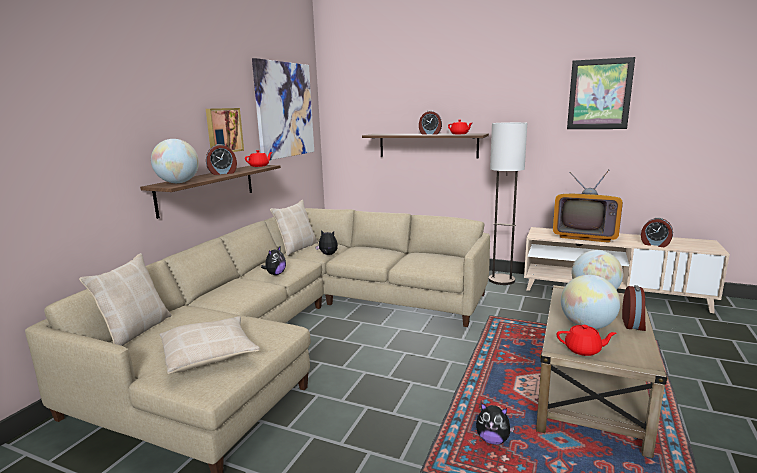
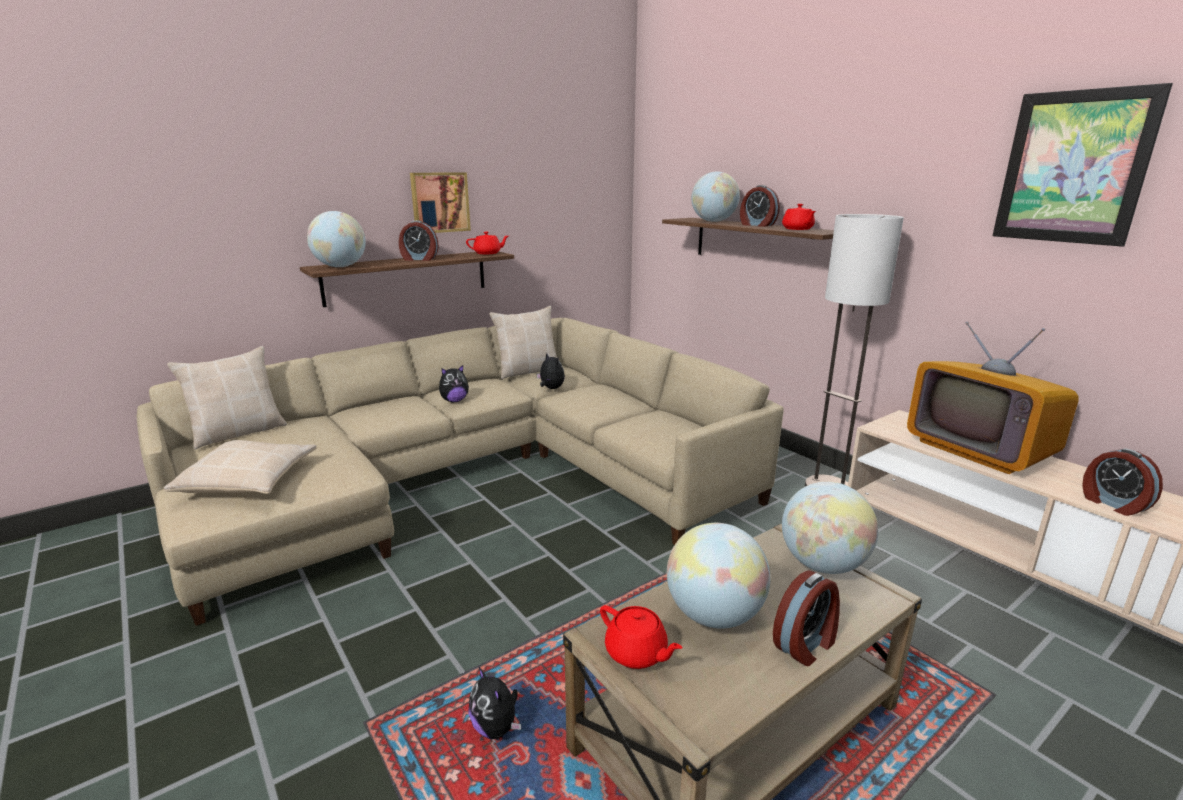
camera: 30 degrees right, 5 degrees up
picture [252,58,314,160] -> none
none -> globe [691,171,740,222]

